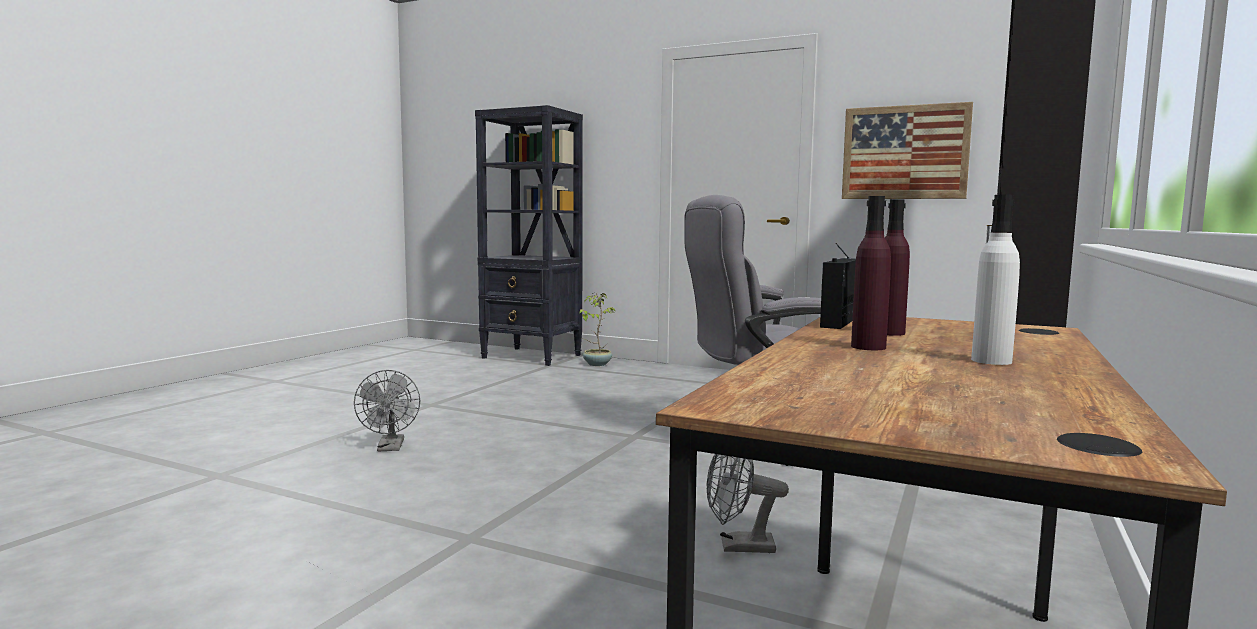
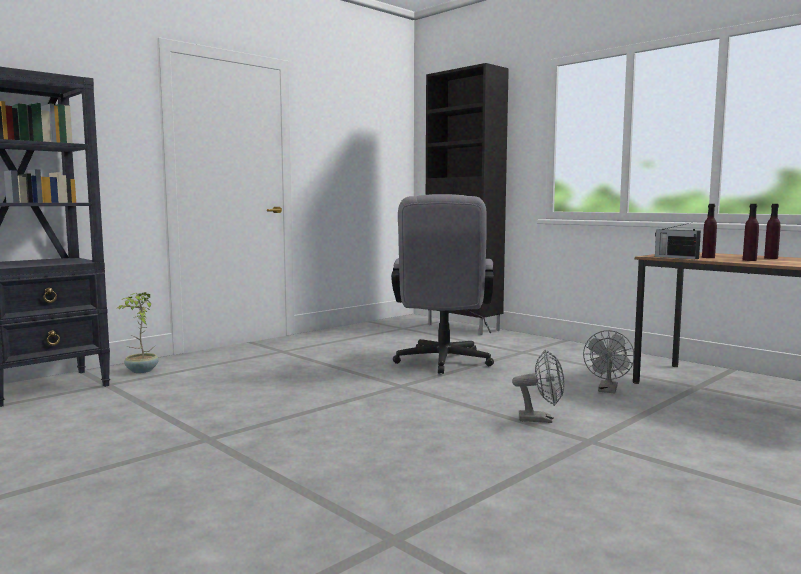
camera: 70 degrees left, 0 degrees up
grey fan [354,370,420,451] -> grey fan moved to [512,350,565,423]
picture [842,102,973,199] -> none
white bottle [971,195,1020,365] -> purple bottle [764,204,780,259]

